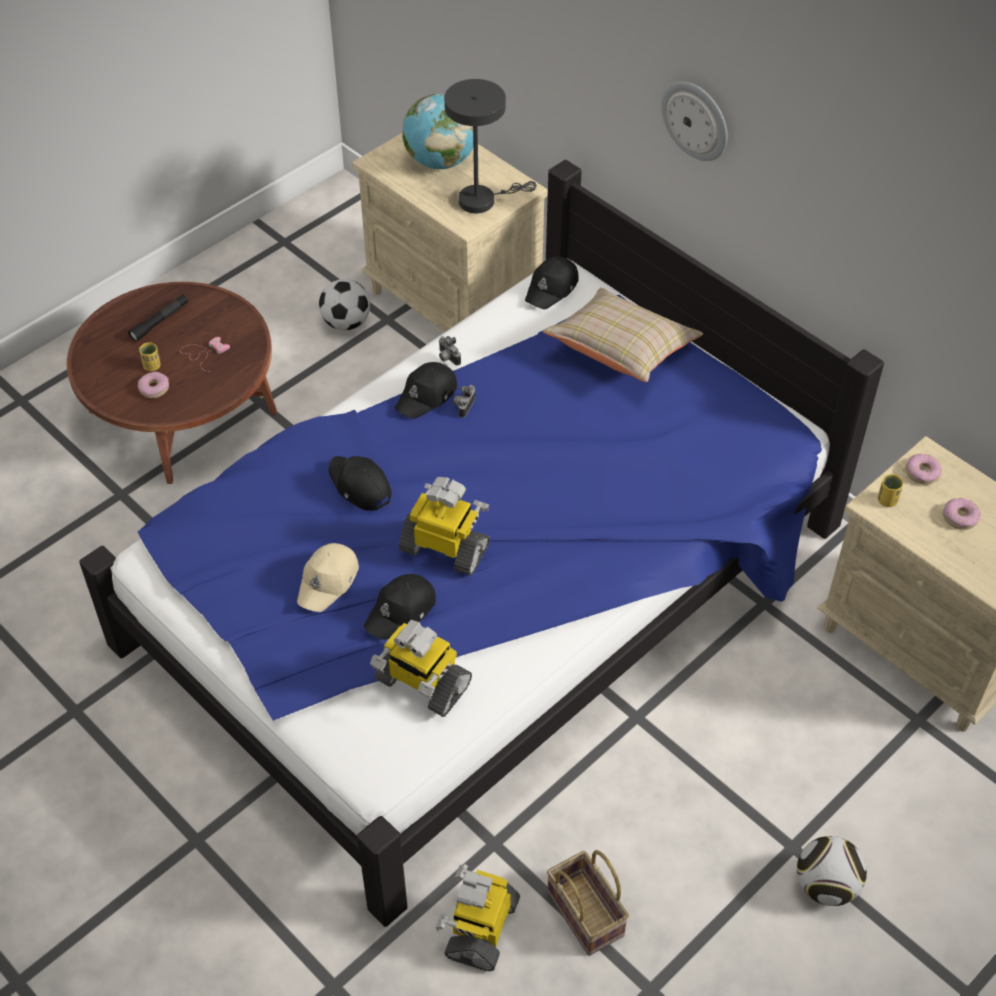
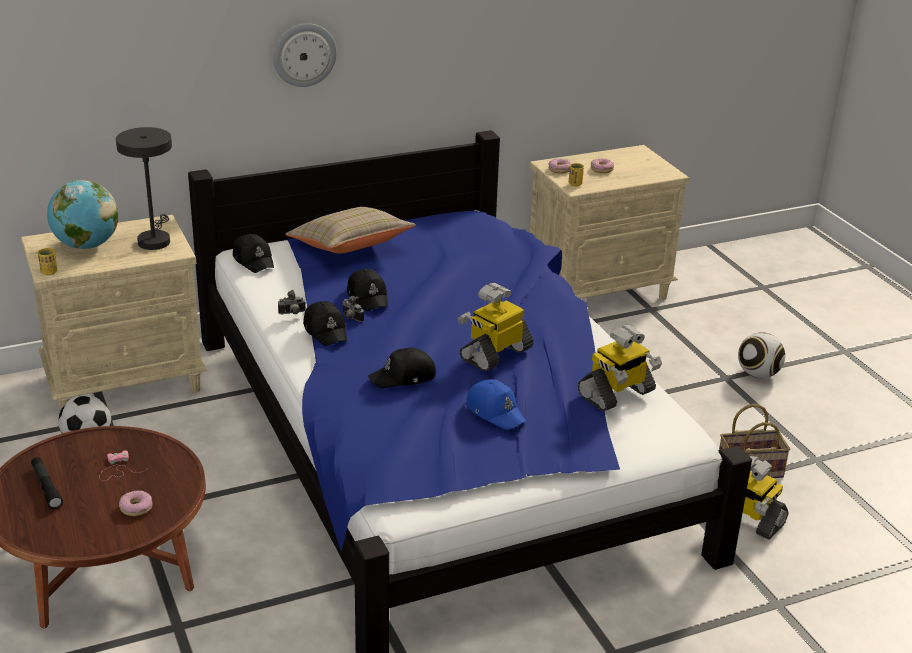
camera: 70 degrees left, 20 degrees down
yellow cup [139,342,161,371] -> yellow cup moved to [38,248,57,275]
beige cap [297,543,359,612] -> blue cap [466,379,526,430]
black cap [364,574,436,640] -> black cap moved to [347,269,388,311]

